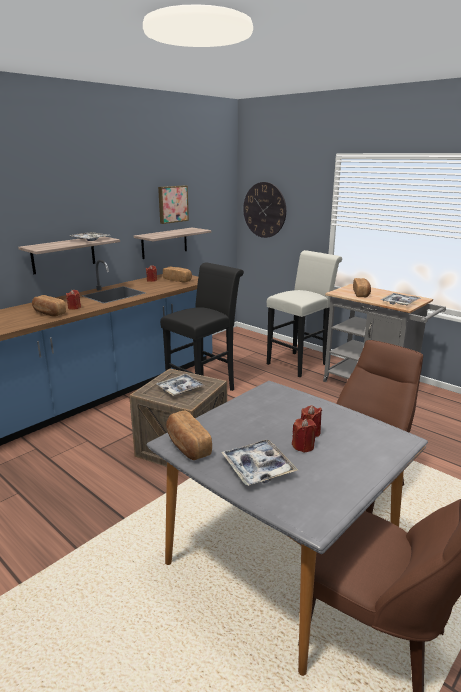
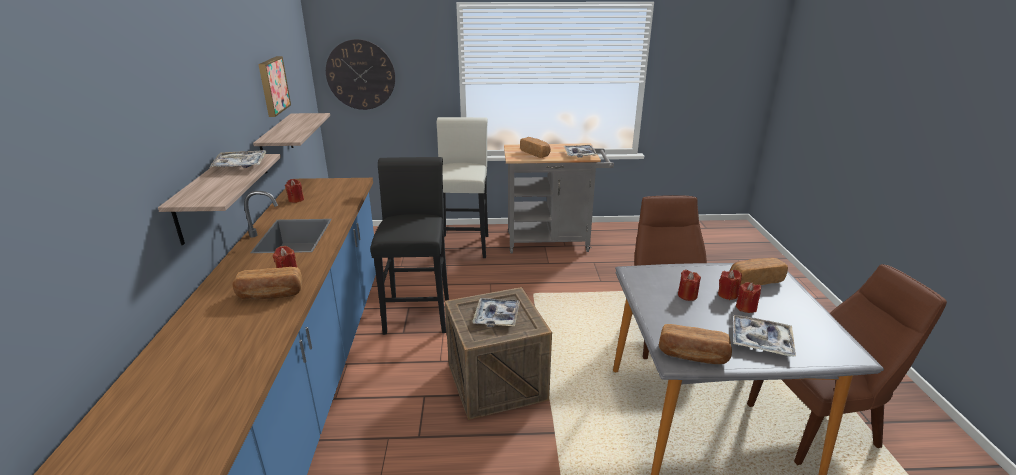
camera: 45 degrees left, 5 degrees up
bread [163,267,192,282] -> bread moved to [730,258,788,286]
none -> red candle [678,270,701,301]

